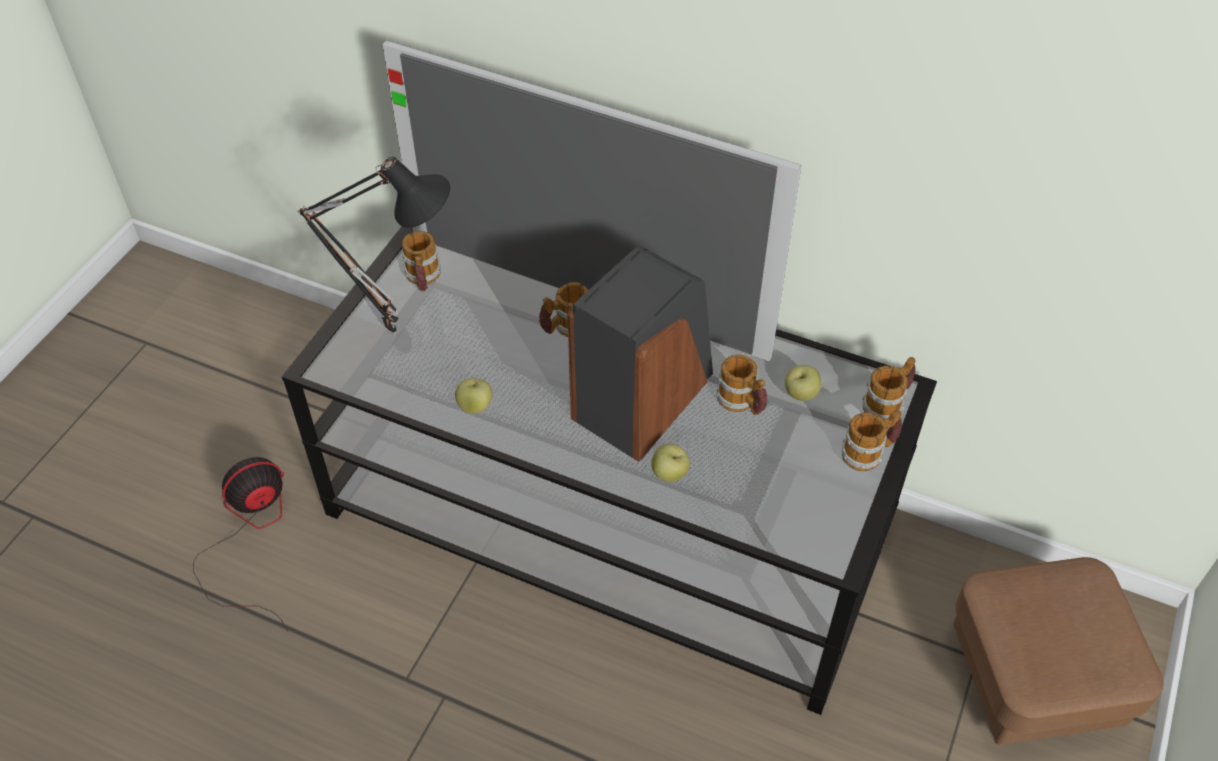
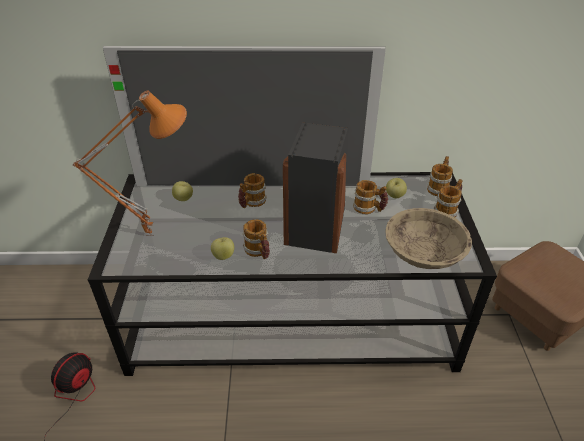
camera: 25 degrees left, 10 degrees down
black table lamp [298,157,450,336] -> orange table lamp [73,91,187,236]
mug [402,231,441,291] -> mug moved to [243,219,270,259]
apple [651,444,689,482] -> apple moved to [172,181,193,201]
none -> beige bowl [385,208,472,269]

